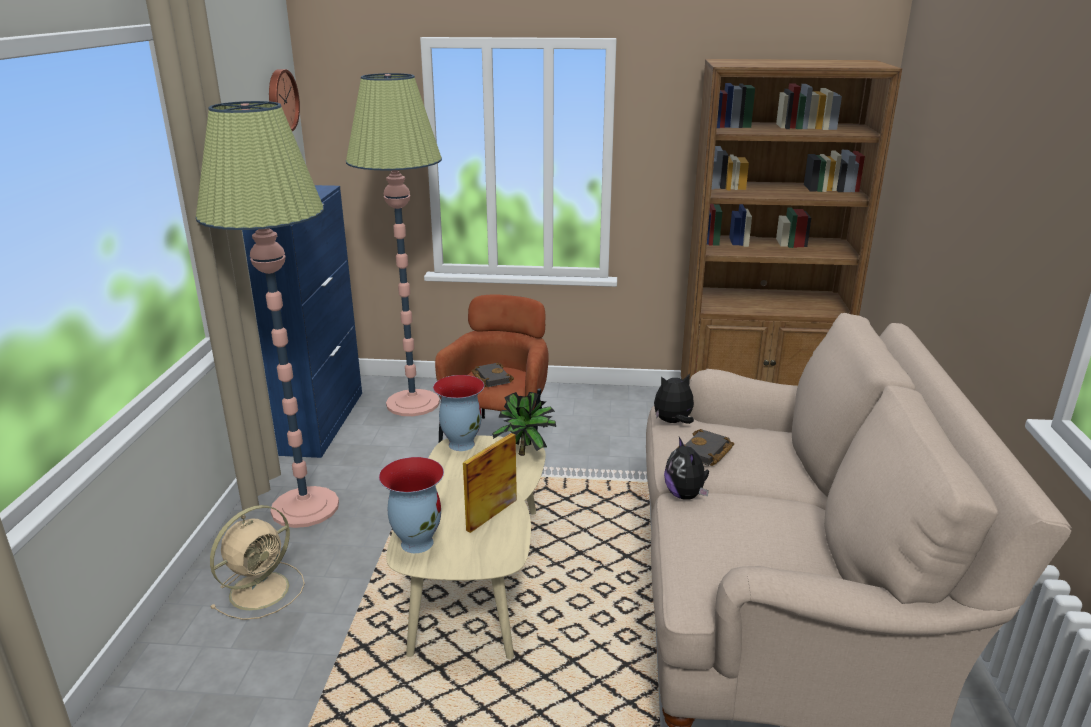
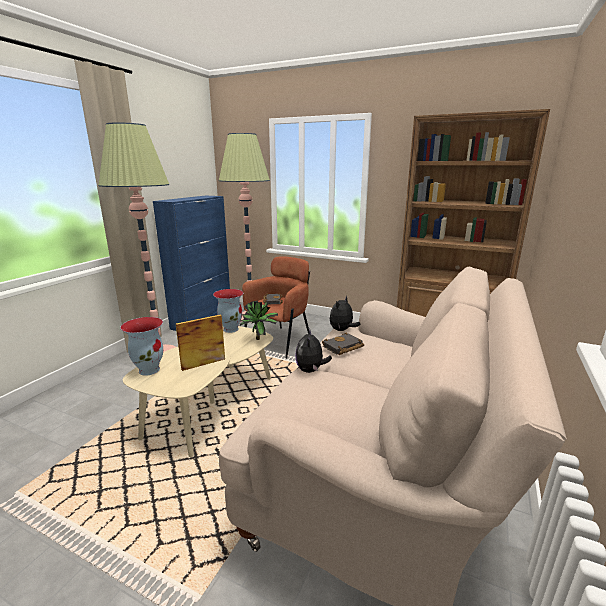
camera: 20 degrees right, 5 degrees down
beige fan [210,505,305,620] -> none
wall clock [269,69,300,131] -> none
plush toy [654,374,694,424] -> plush toy turned 60 degrees counterclockwise [330,296,360,331]

